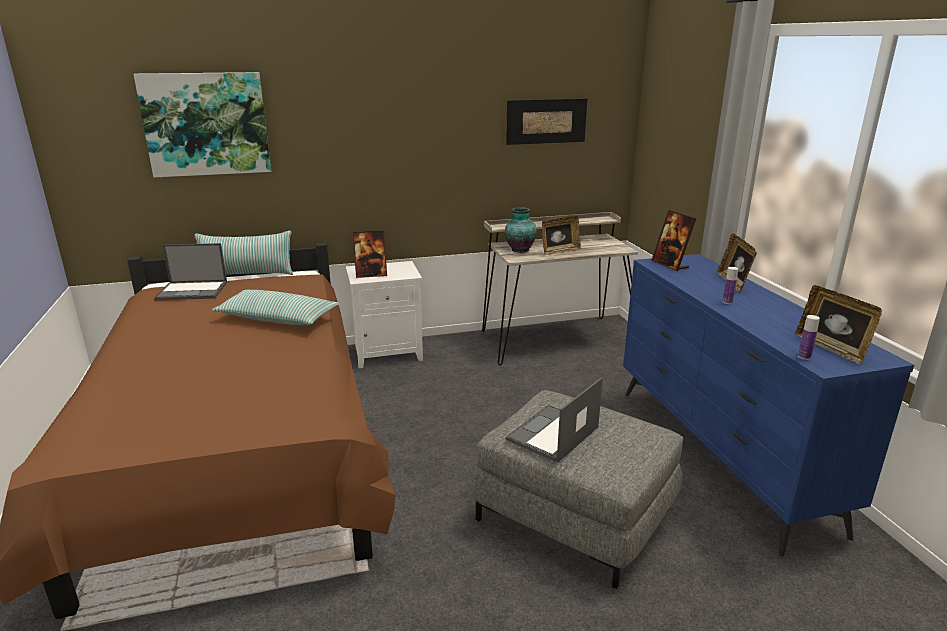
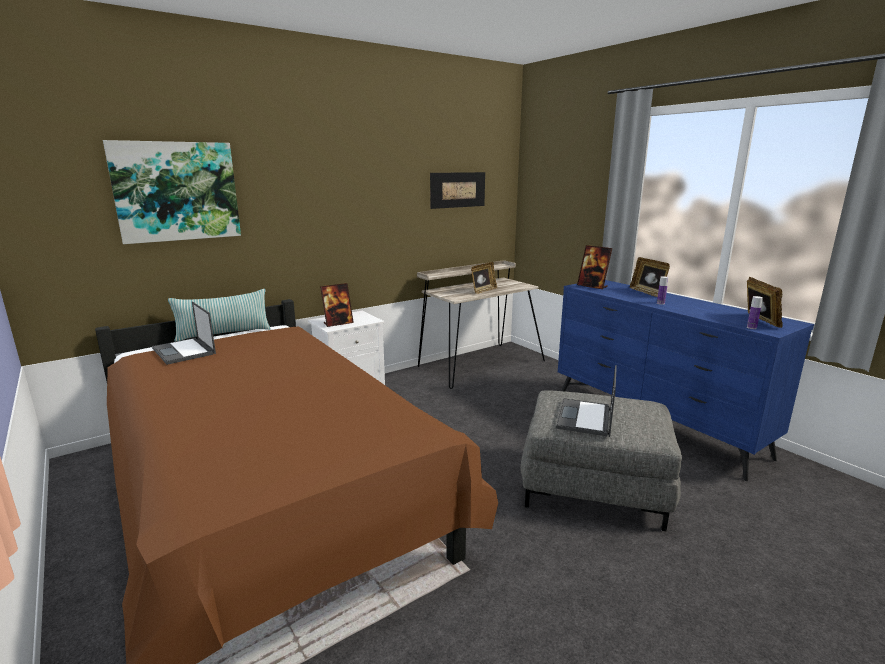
camera: 20 degrees left, 5 degrees down
laptop [154,243,227,300] -> laptop turned 75 degrees clockwise [152,301,216,365]
pillow [212,290,340,325] -> none
vase [505,207,537,253] -> none
picture frame [796,285,882,364] -> picture frame turned 135 degrees counterclockwise [747,277,783,328]

